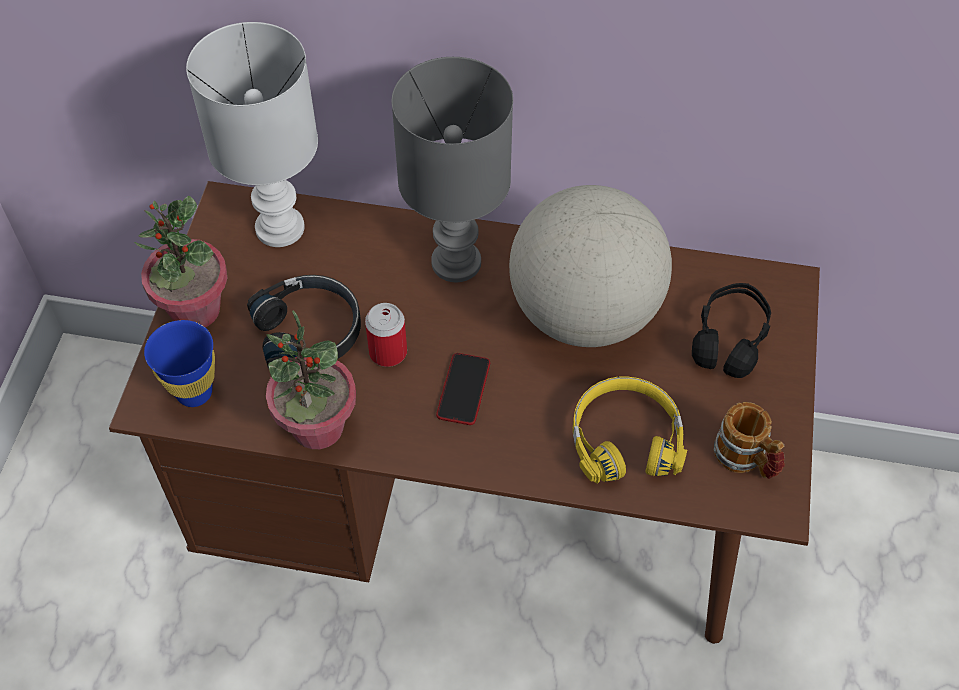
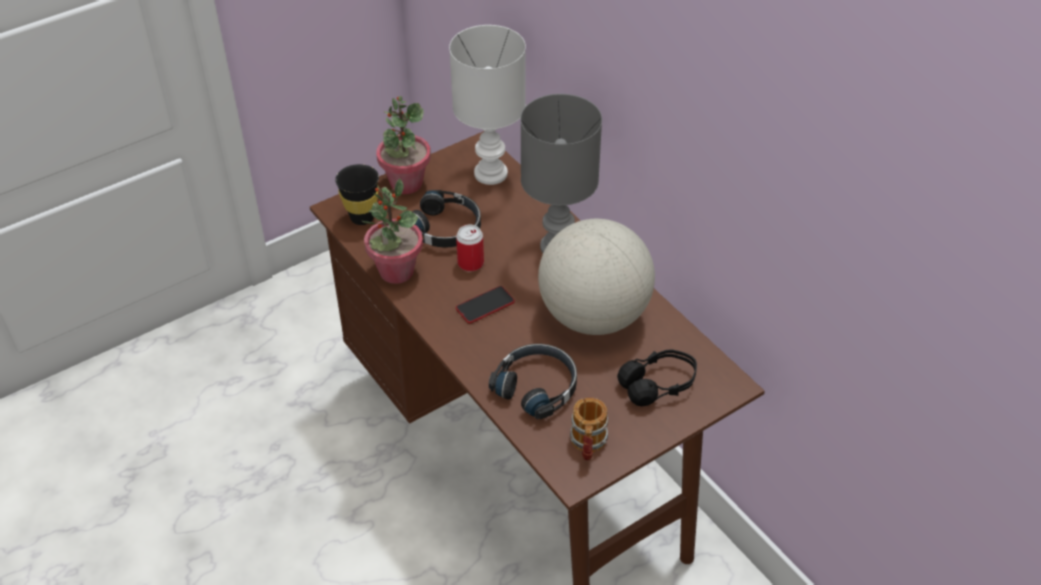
camera: 45 degrees right, 10 degrees down
blue cup [144,320,215,407] -> black cup [335,164,379,225]
yellow headphones [573,376,687,483] -> black headphones [489,344,577,419]

